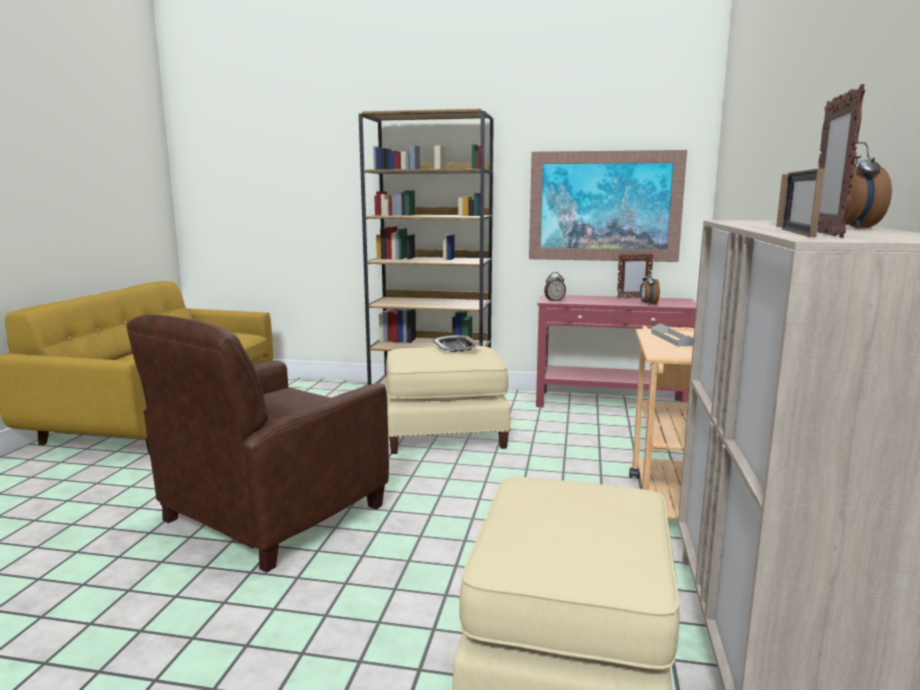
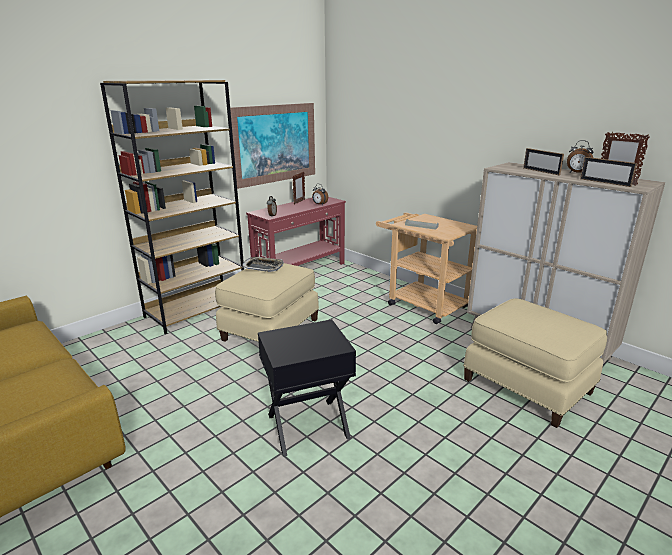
camera: 55 degrees left, 10 degrees up
brown armchair [127,315,389,573] -> black side table [258,319,356,457]

